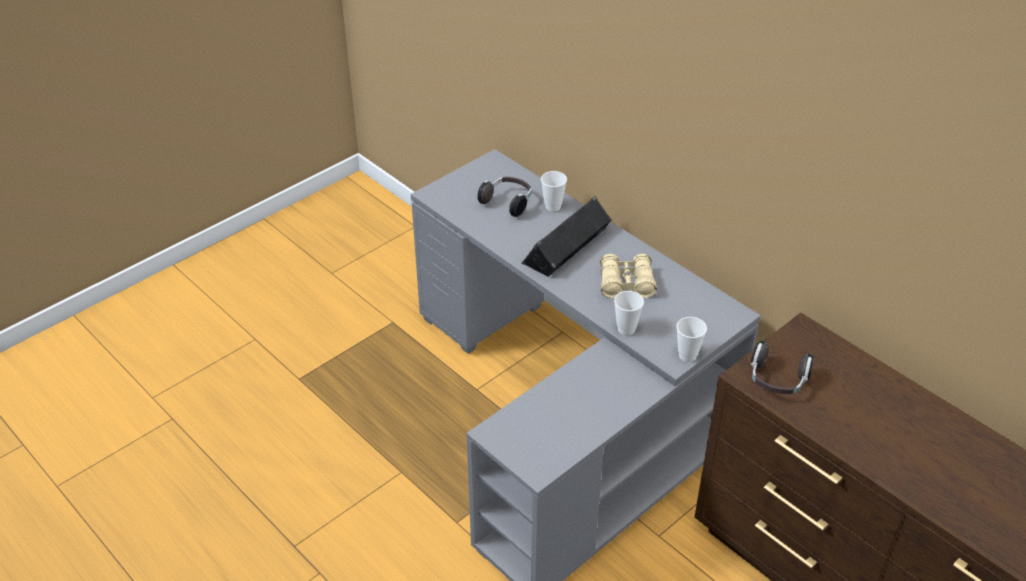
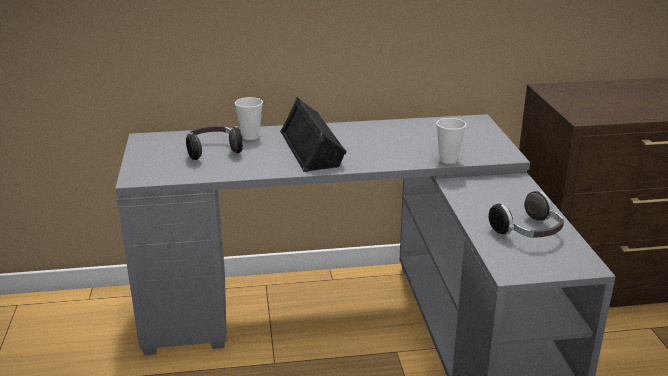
camera: 55 degrees left, 15 degrees down
beige binoculars [600,254,657,298] -> none
cup [676,317,707,362] -> none
headphones [751,341,814,394] -> headphones moved to [489,191,564,238]

